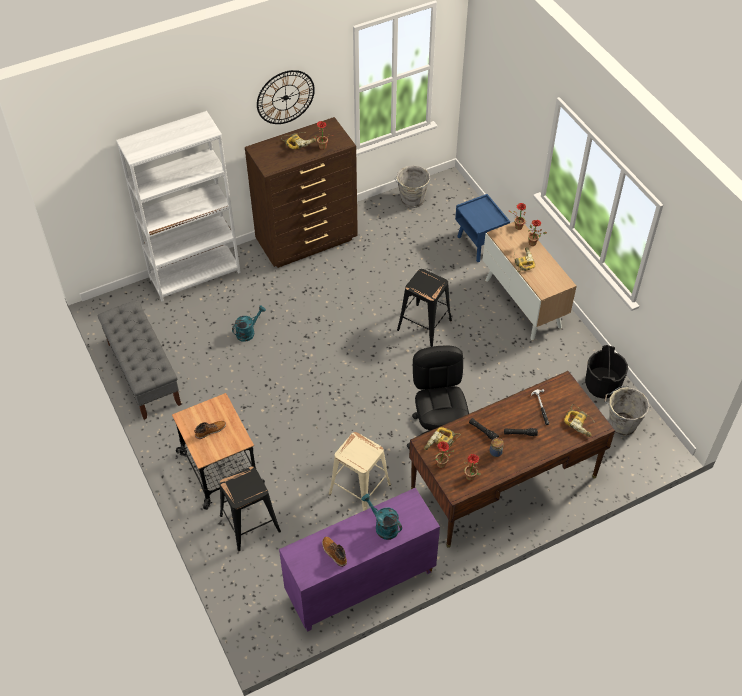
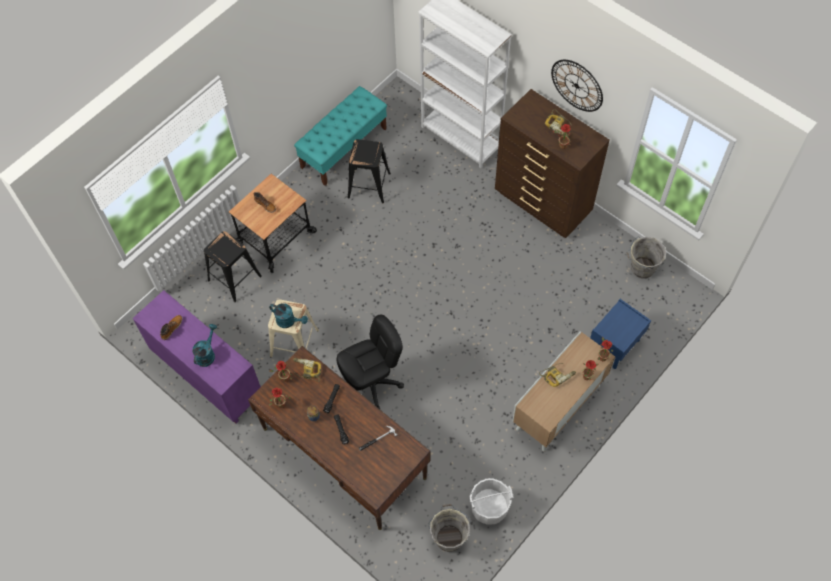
camera: 70 degrees right, 10 degrees up
grey bench [98,300,181,420] -> turquoise bench [294,86,387,186]
turquoise watering can [232,305,266,342] -> turquoise watering can moved to [269,303,308,328]
black stool [397,269,452,347] -> black stool moved to [347,139,391,203]
power drill [564,404,595,437] -> none
black bucket [585,345,628,399] -> white bucket [470,478,513,525]

